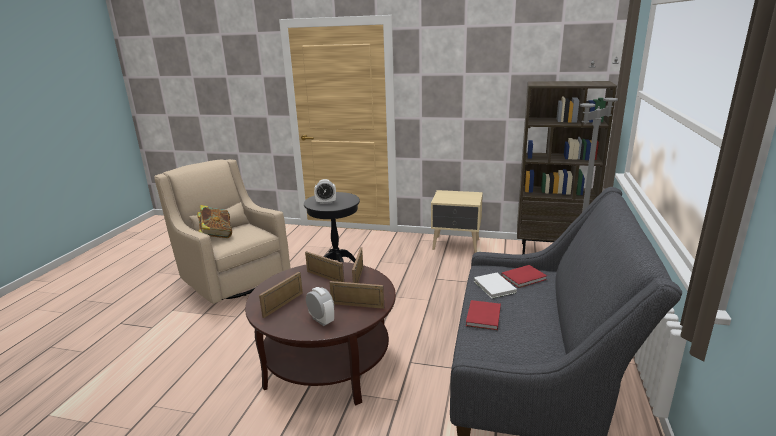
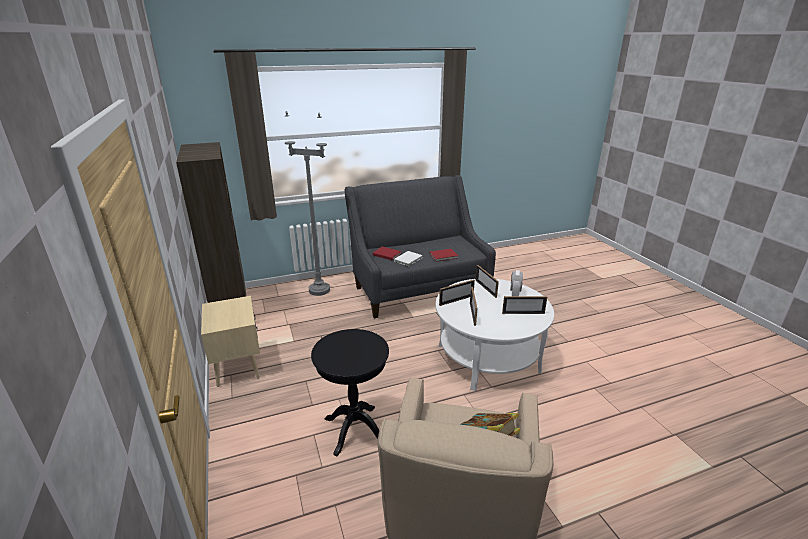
camera: 125 degrees left, 5 degrees up
brown coffee table [245,262,396,405] -> white coffee table [436,279,554,391]
alarm clock [314,179,336,204] -> none

